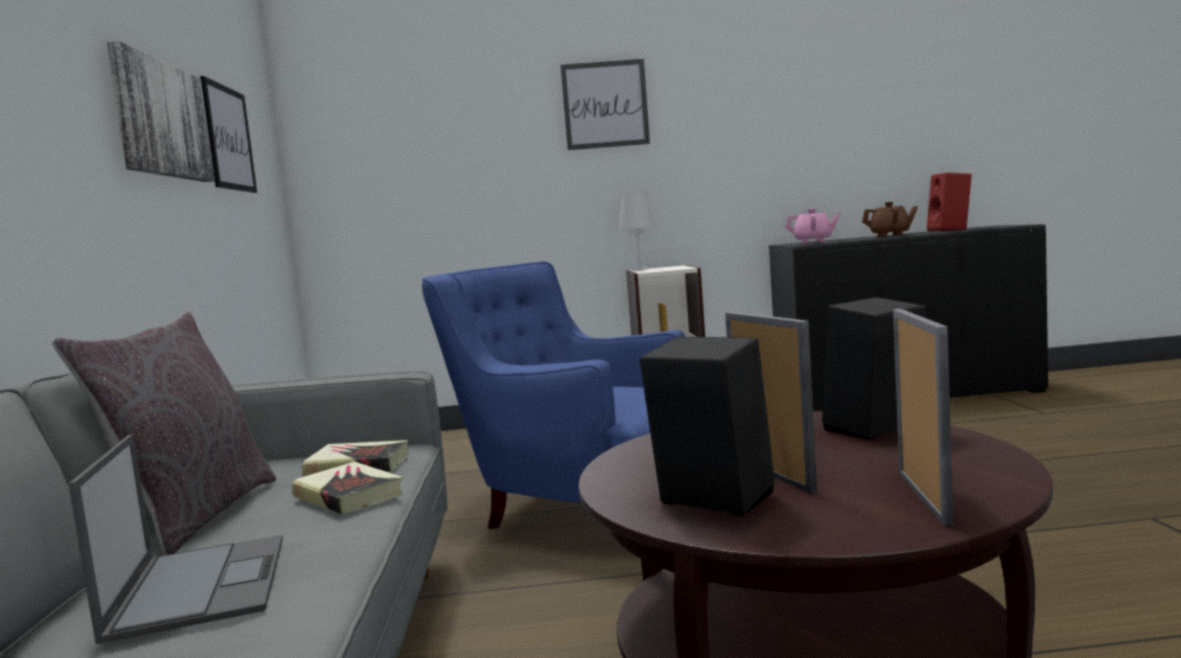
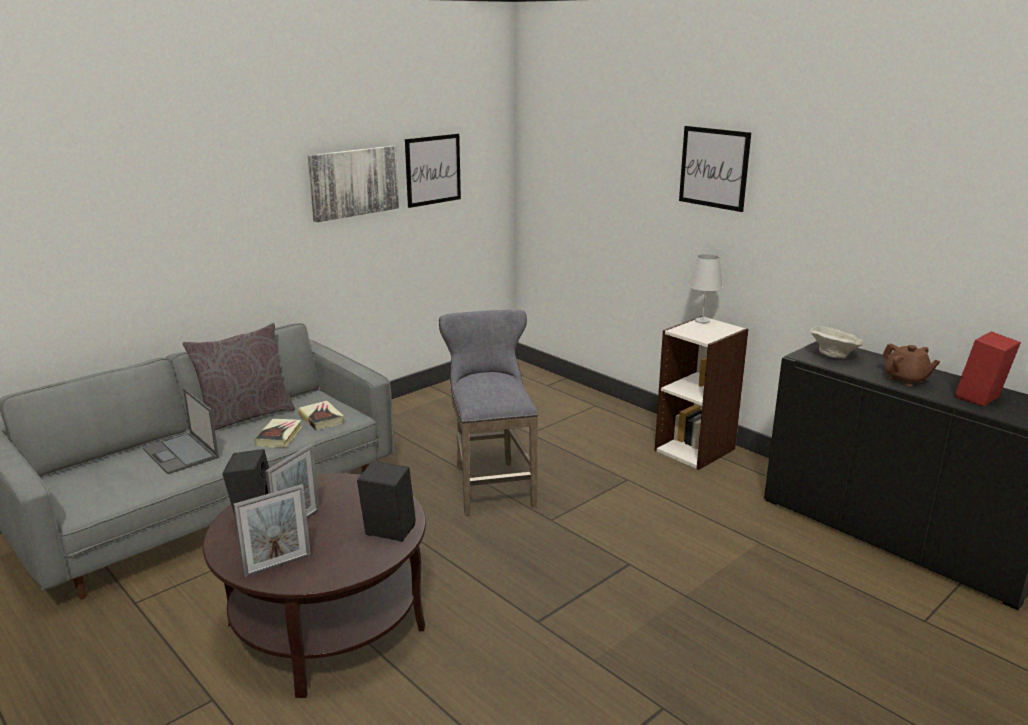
camera: 50 degrees right, 15 degrees up
laptop [68,434,283,644] -> laptop turned 105 degrees clockwise [142,388,219,474]
blue armchair [422,261,685,529] -> grey stool [439,309,538,516]
pink teapot [785,208,841,244] -> beige bowl [810,326,863,358]

